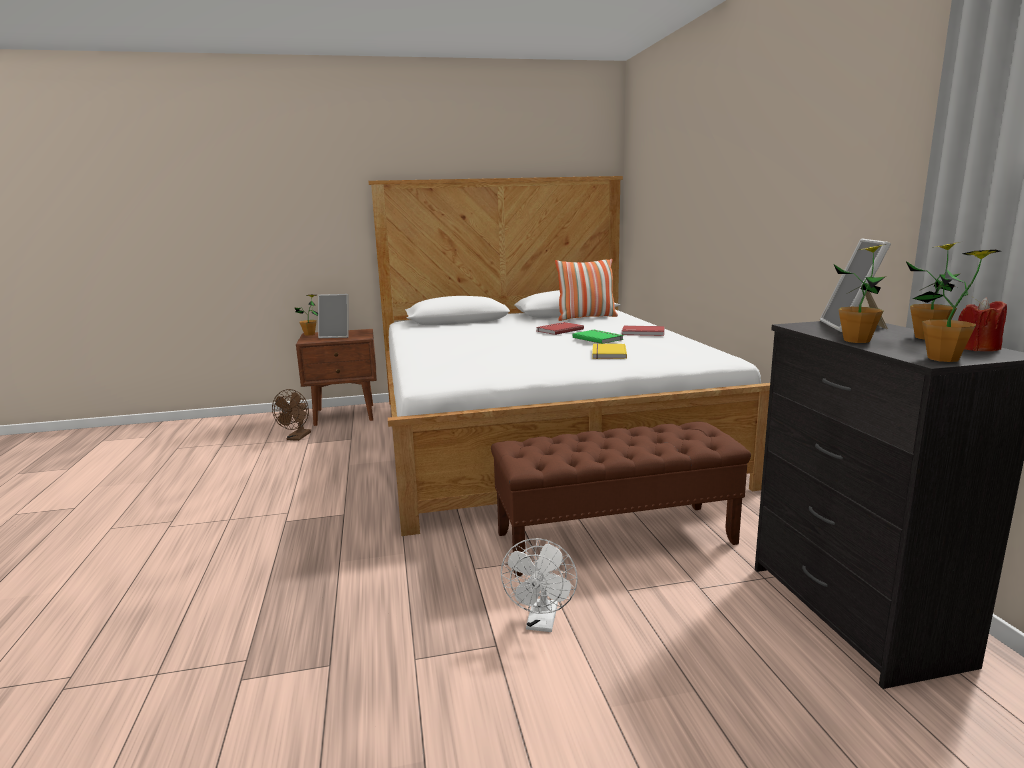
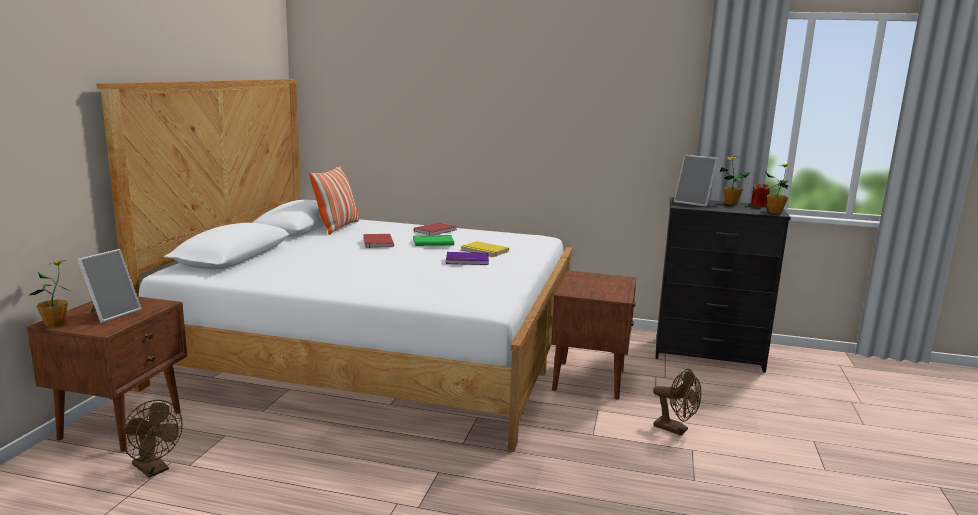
camera: 65 degrees left, 0 degrees up
brown bench [491,422,751,577] -> brown nightstand [551,270,636,400]
white fan [501,538,578,632] -> brown fan [653,369,701,436]
potted plant [834,244,886,343] -> none
none -> purple book [446,252,489,265]

